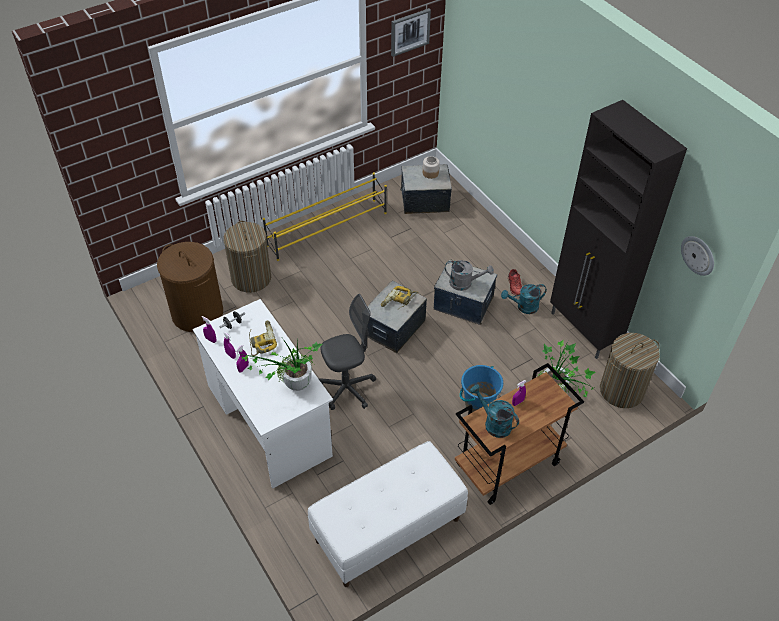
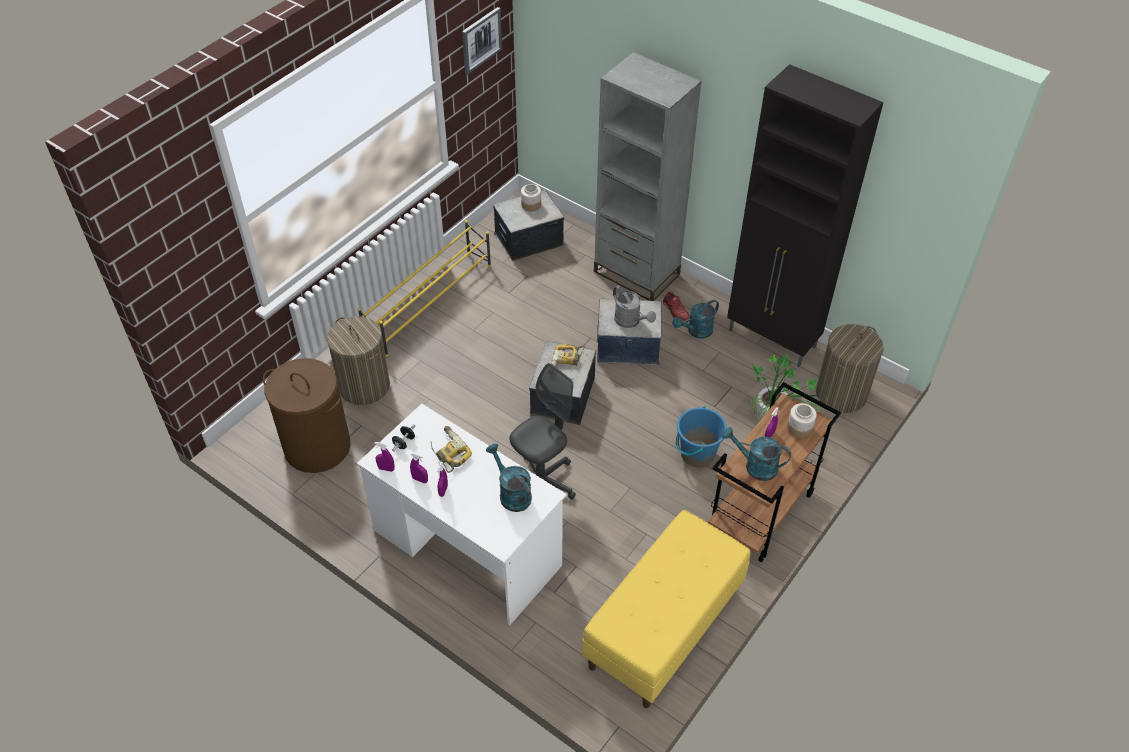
camera: 20 degrees left, 0 degrees up
potted plant [240,338,323,391] -> turquoise watering can [486,443,532,512]
white bench [308,441,468,587] -> yellow bench [582,510,750,708]
grey watering can [445,260,494,291] -> grey watering can turned 60 degrees clockwise [613,286,656,328]
wall clock [681,236,714,276] -> none
none -> grey bookcase [594,52,702,301]
none -> jar [787,403,817,438]

